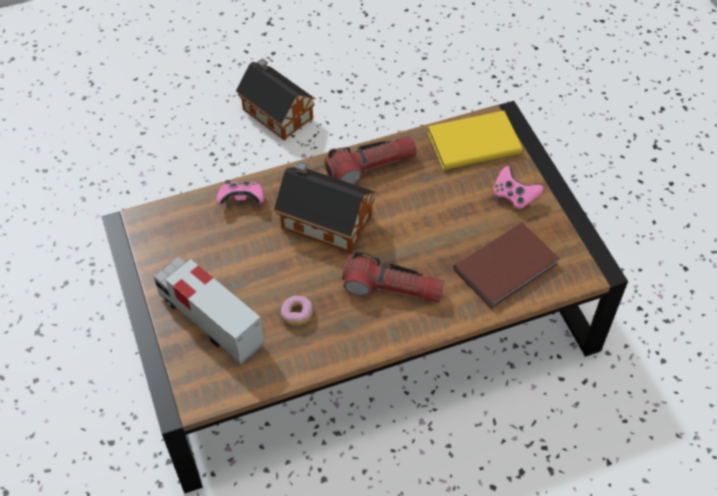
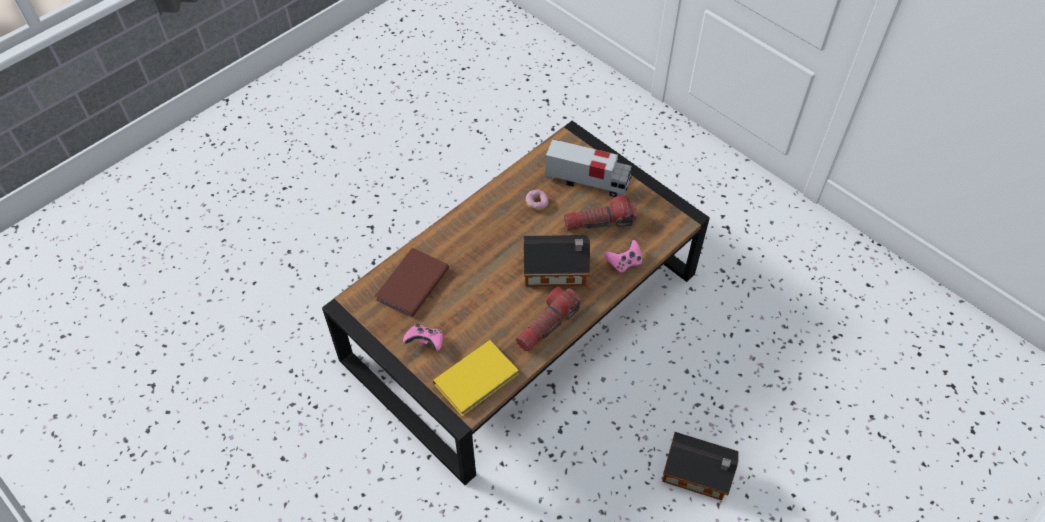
camera: 155 degrees right, 0 degrees up
flashlight [342,251,444,303] -> flashlight moved to [564,196,637,230]

